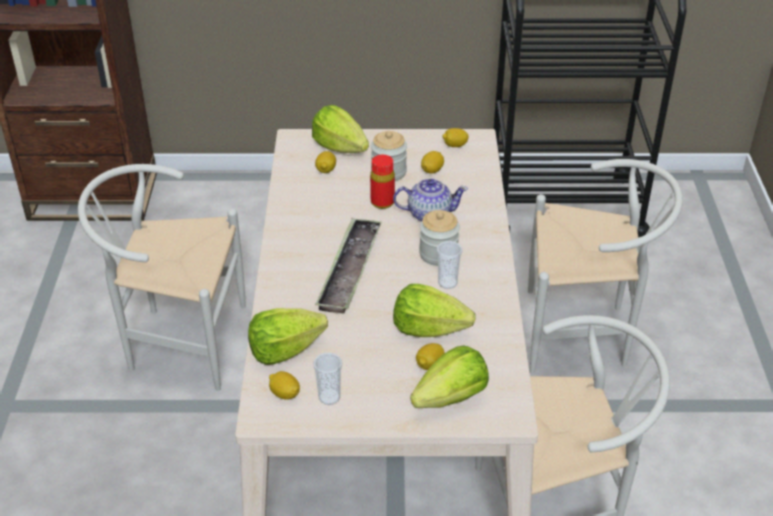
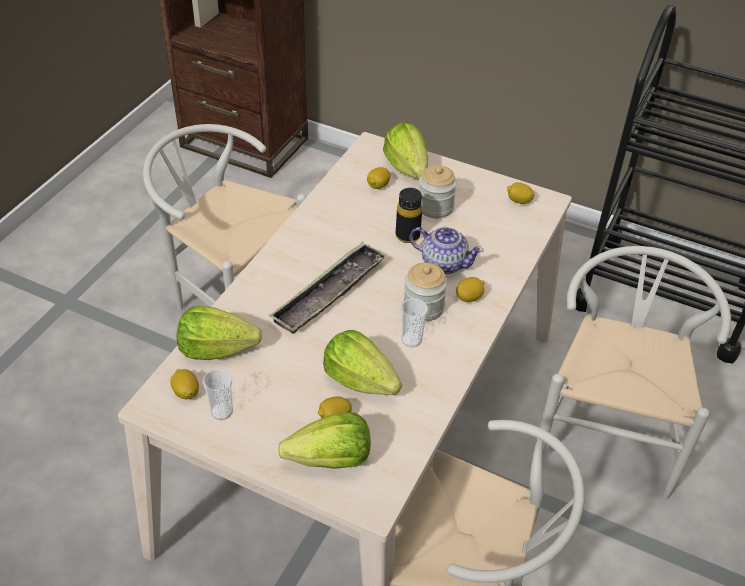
camera: 25 degrees right, 5 degrees up
red bottle [370,155,395,209] -> black bottle [396,188,422,243]
lemon [421,151,444,174] -> lemon moved to [456,277,484,302]
white chair [528,159,683,374] -> white chair turned 105 degrees counterclockwise [540,246,731,500]

